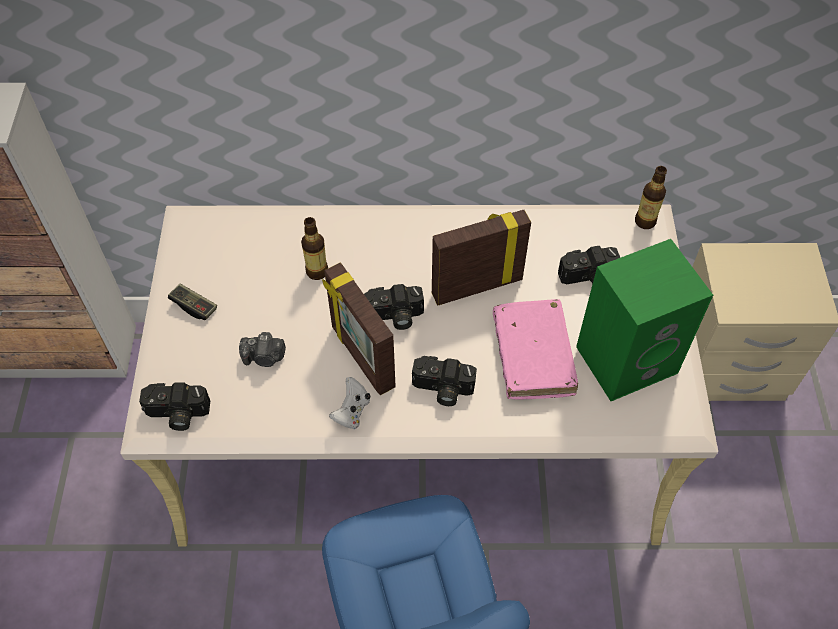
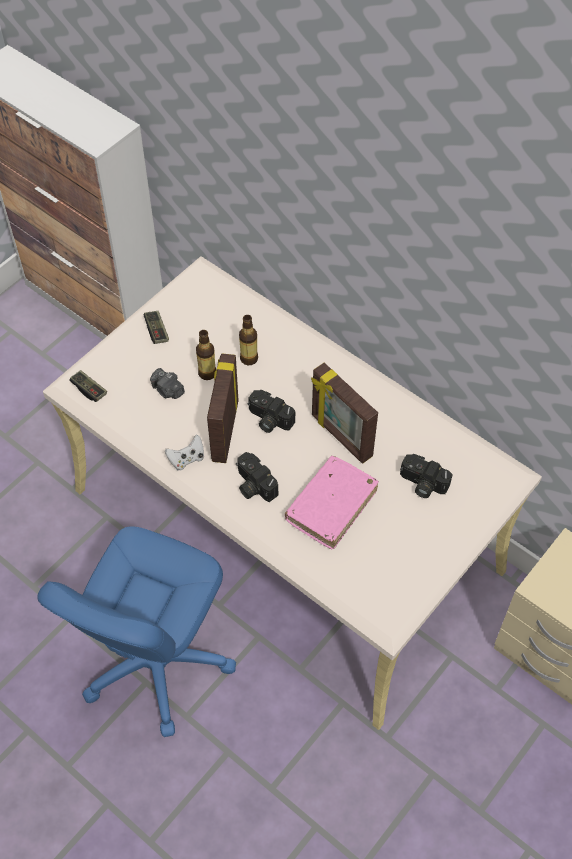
camera: 40 degrees right, 0 degrees up
camera [139,382,210,431] -> game controller [69,370,107,402]
picture frame [432,210,531,306] -> picture frame turned 150 degrees counterclockwise [311,363,378,464]
green speaker [576,239,713,401] -> none
bottle [635,166,667,229] -> bottle moved to [196,330,216,380]

